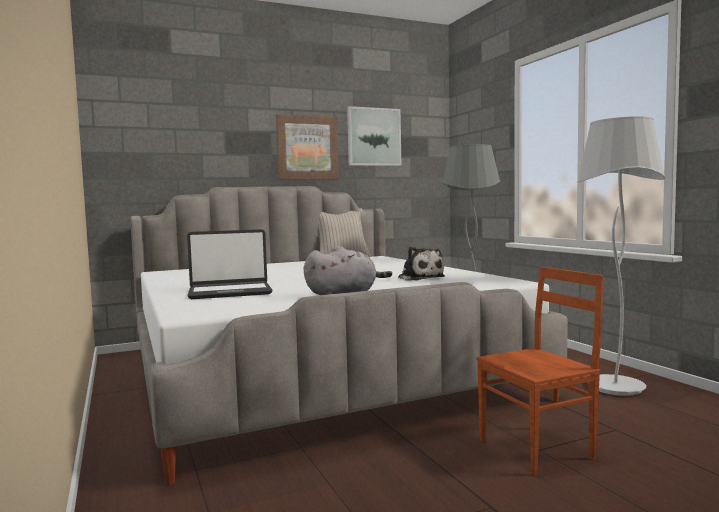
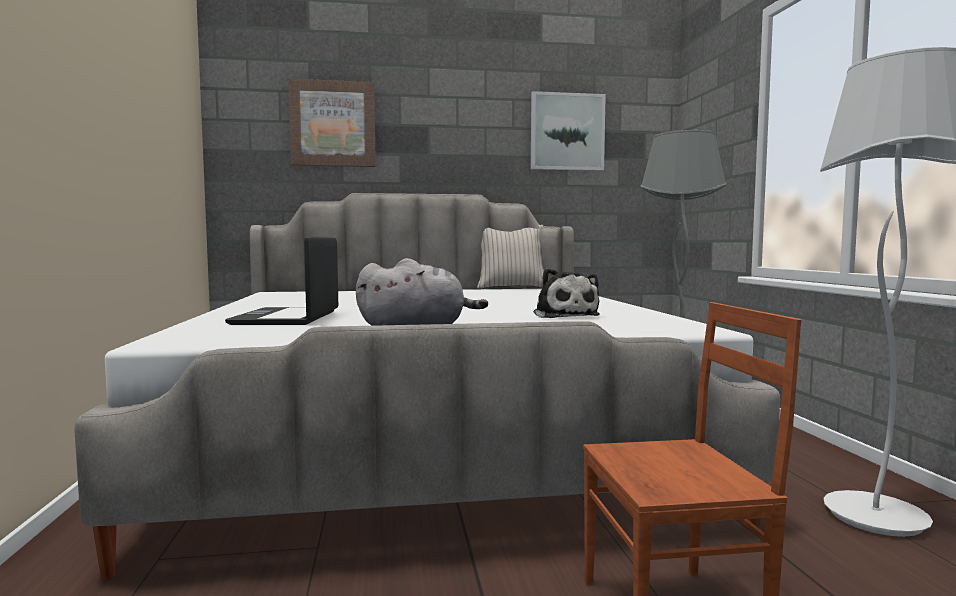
camera: 15 degrees right, 0 degrees up
laptop [187,229,273,299] -> laptop turned 90 degrees clockwise [225,236,339,325]
picture [276,114,339,179] -> picture moved to [288,79,376,167]

